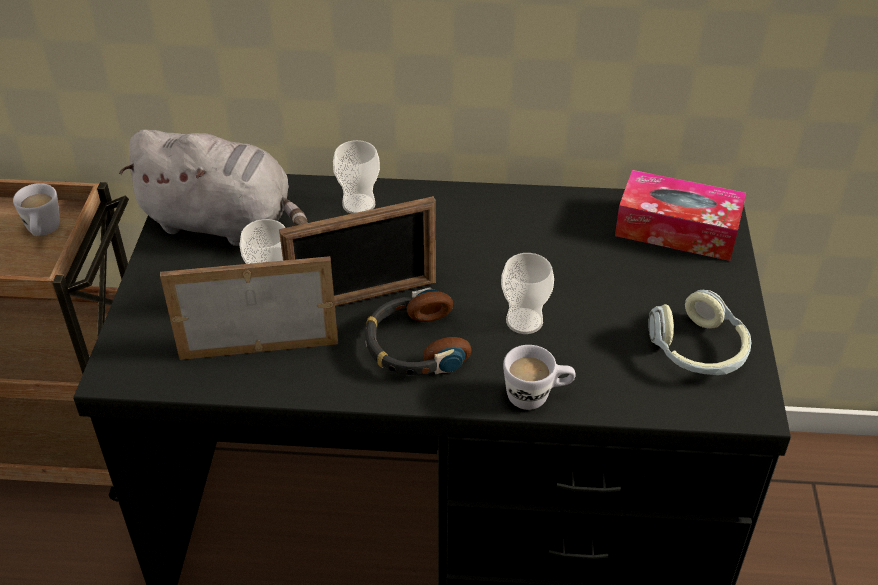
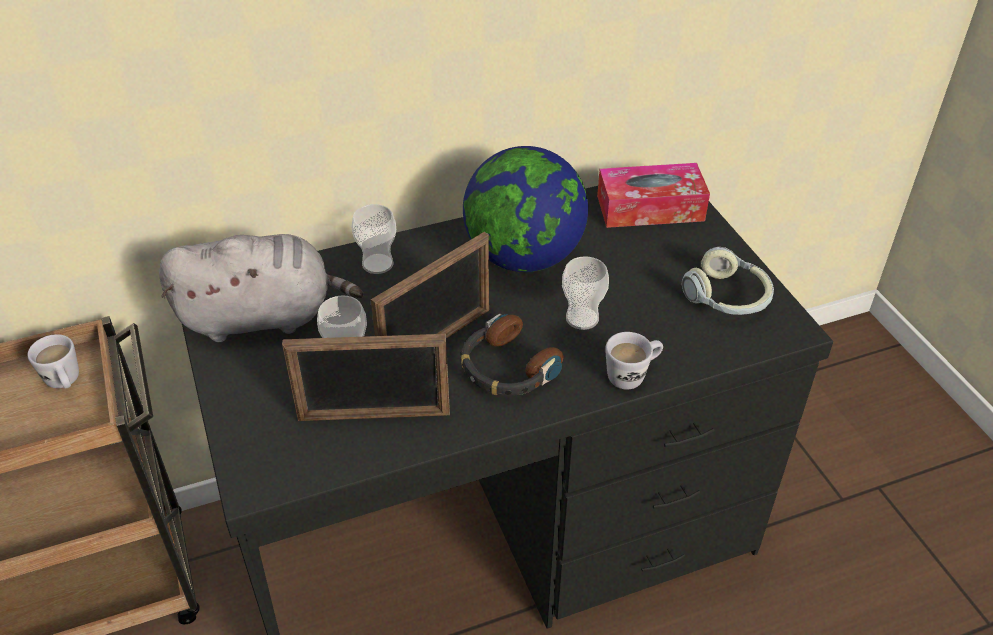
camera: 25 degrees left, 0 degrees up
picture frame [160,256,338,360] -> picture frame turned 150 degrees counterclockwise [282,334,450,421]
none -> globe [463,146,588,272]

